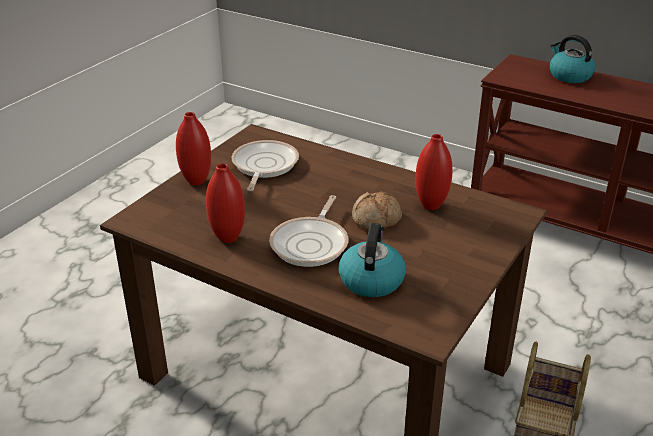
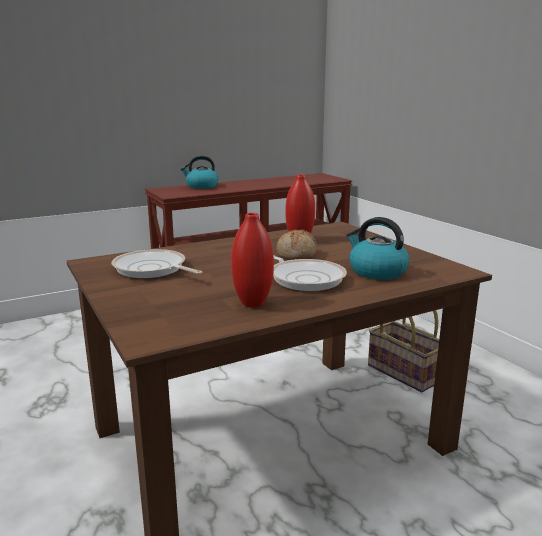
camera: 60 degrees left, 15 degrees down
red vase [176,112,211,185] -> none

